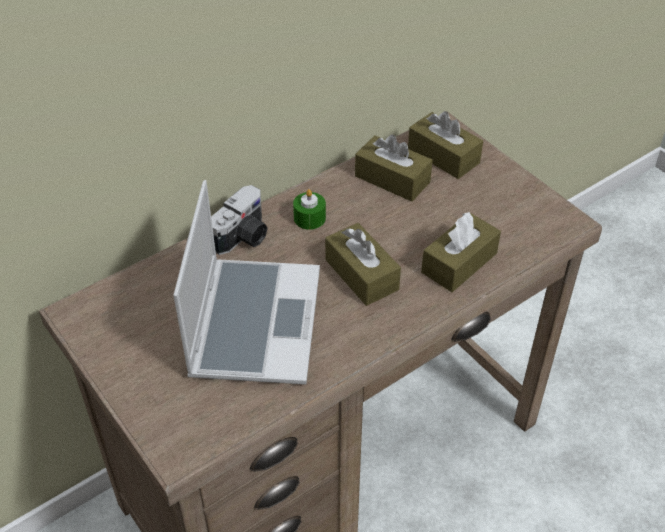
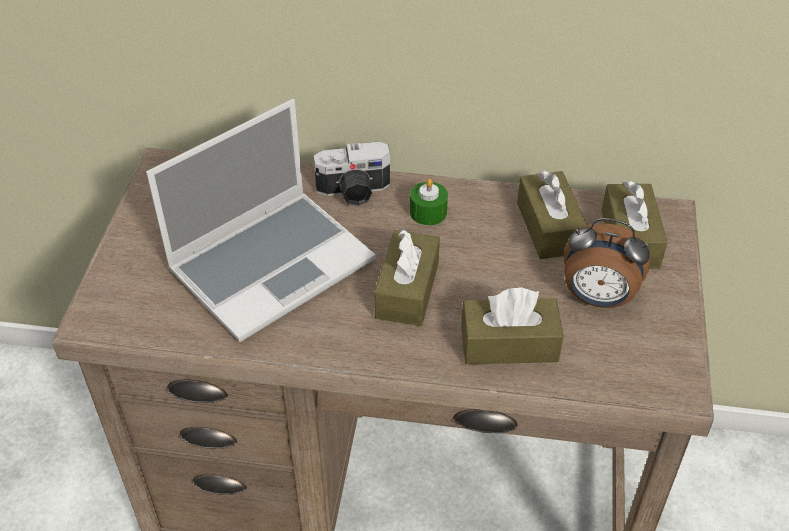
camera: 45 degrees right, 0 degrees up
none -> alarm clock [564,218,651,308]

